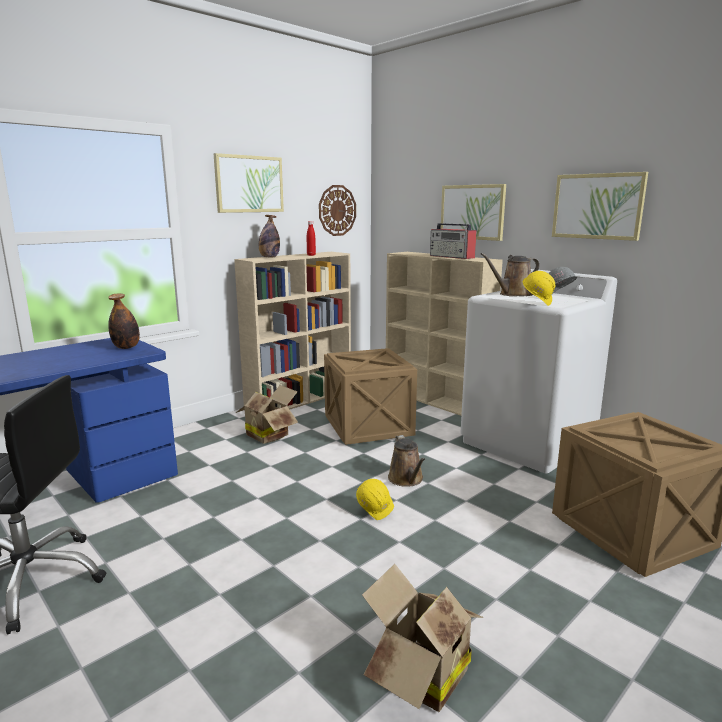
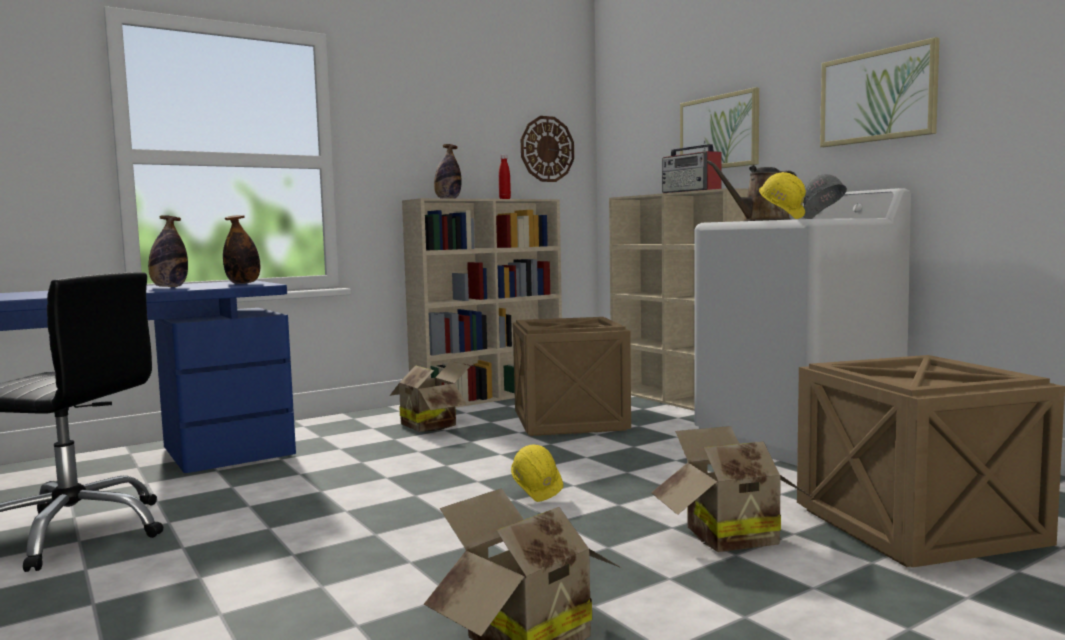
camera: 10 degrees right, 10 degrees down
picture [214,153,284,213] -> none
brown watering can [388,435,425,487] -> none
none -> bottle [148,215,188,287]
none -> cardboard box [651,426,815,552]

